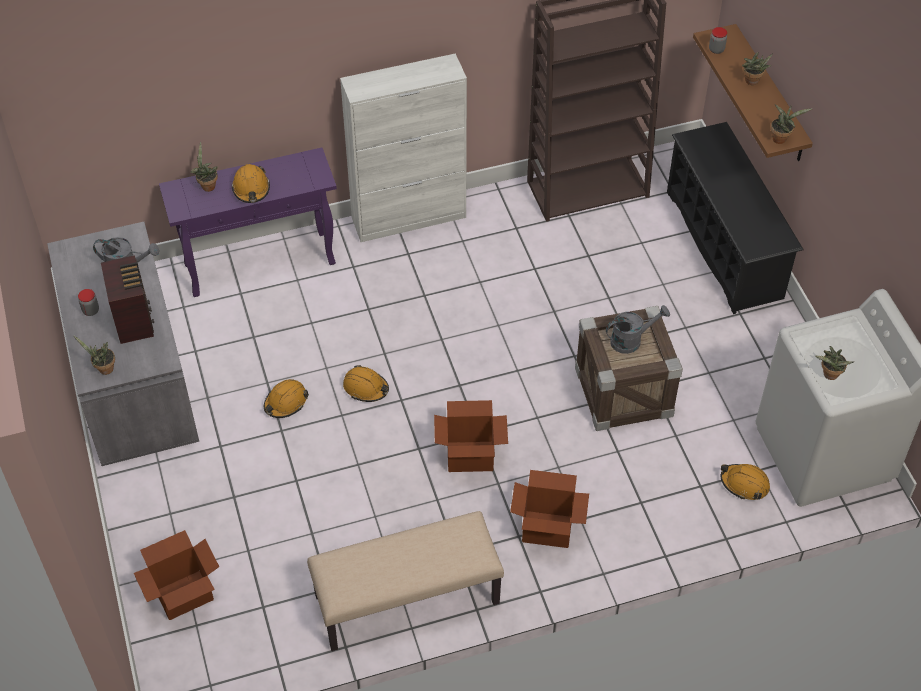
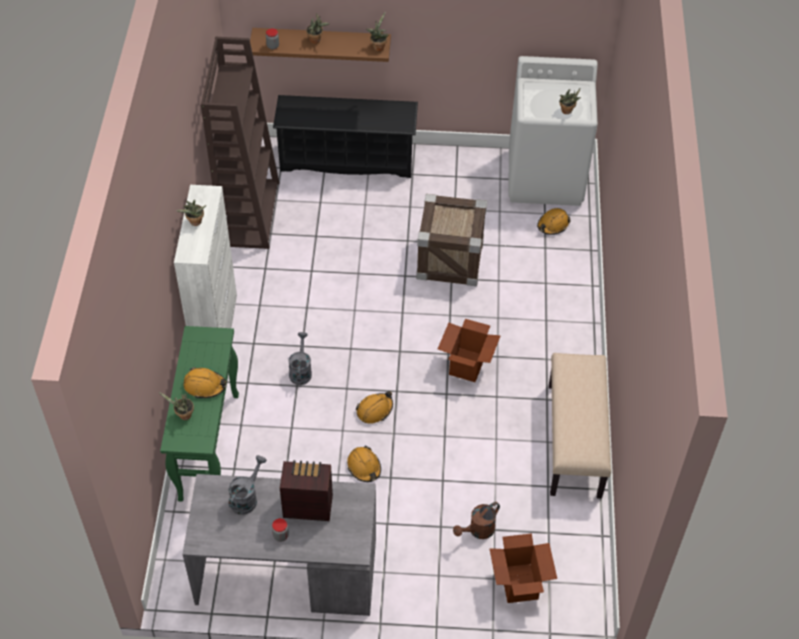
camera: 70 degrees left, 0 degrees up
potted plant [73,335,115,375] -> potted plant moved to [176,200,207,226]
purple console table [159,148,337,297] -> green console table [160,326,239,502]
cardboard box [510,470,589,548] -> none
grey watering can [606,305,670,354] -> grey watering can moved to [288,332,312,385]
none -> brown watering can [453,502,500,539]

